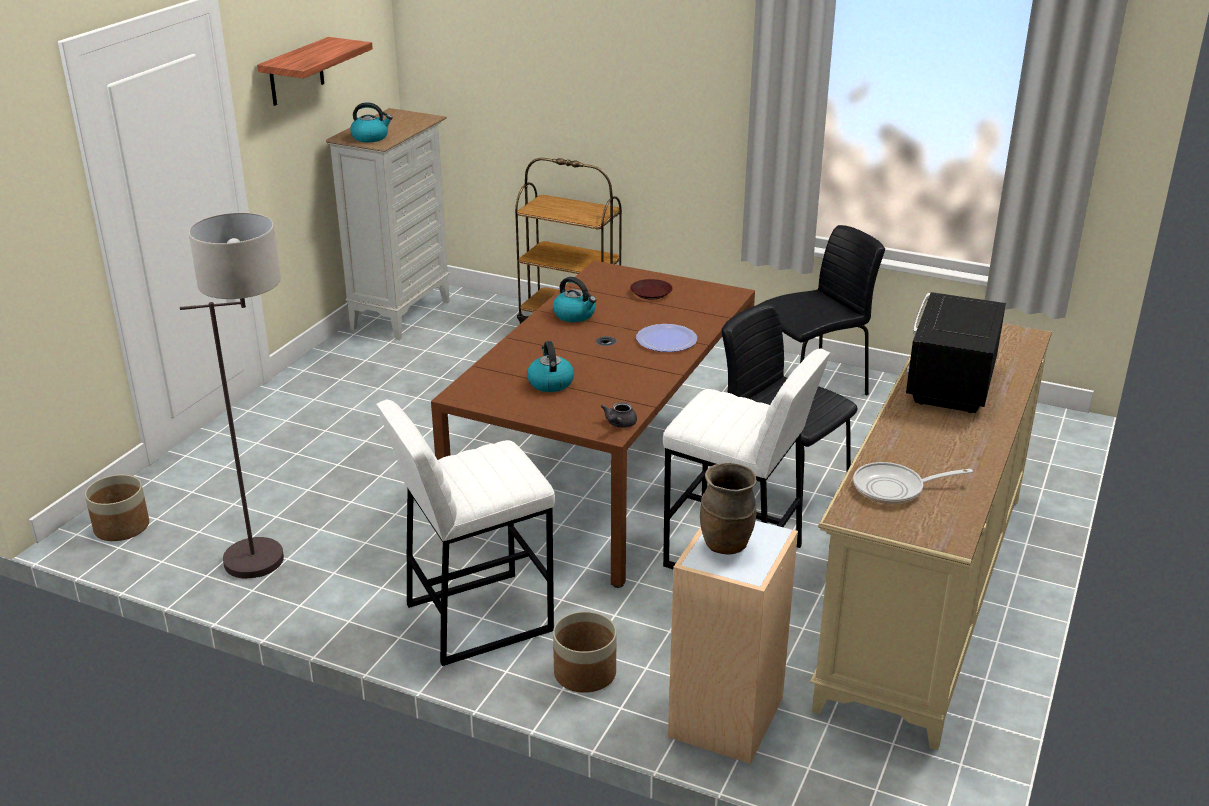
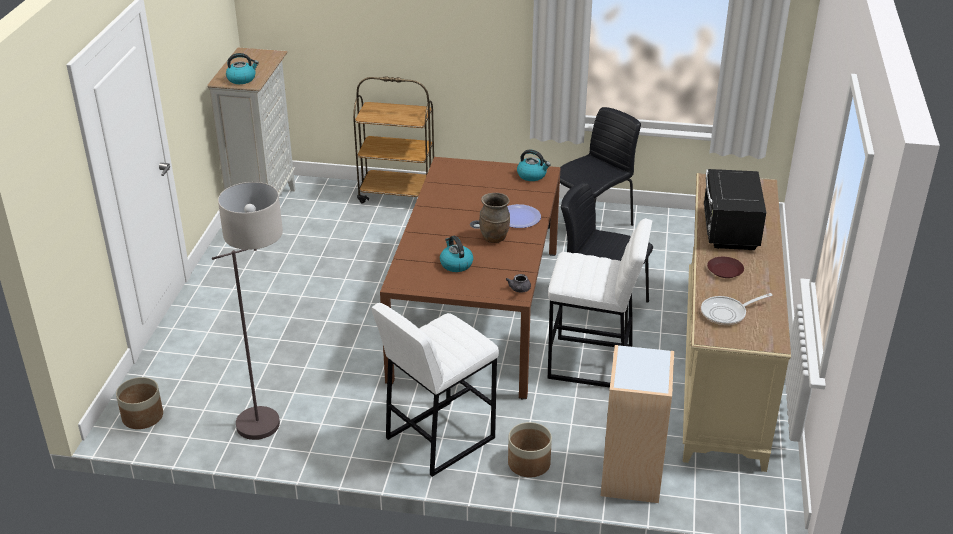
camera: 15 degrees left, 5 degrees up
shelf [257,37,373,106] -> none
kettle [553,277,596,322] -> kettle moved to [517,149,551,181]
brown plate [630,279,673,300] -> brown plate moved to [707,257,744,278]
brown vase [700,463,757,555] -> brown vase moved to [479,193,510,243]

